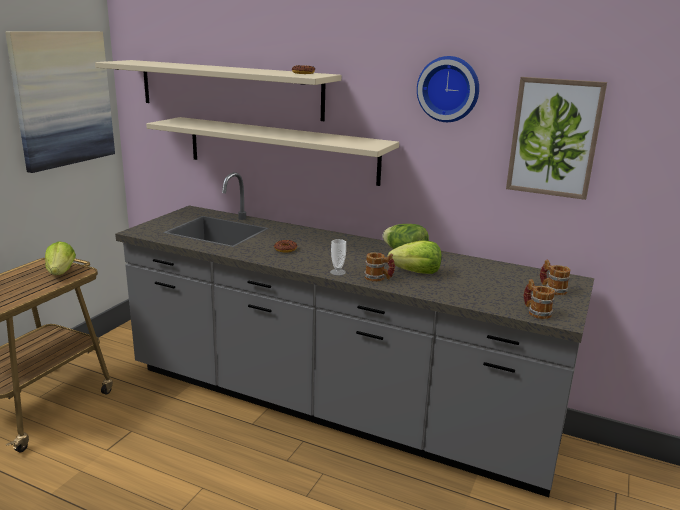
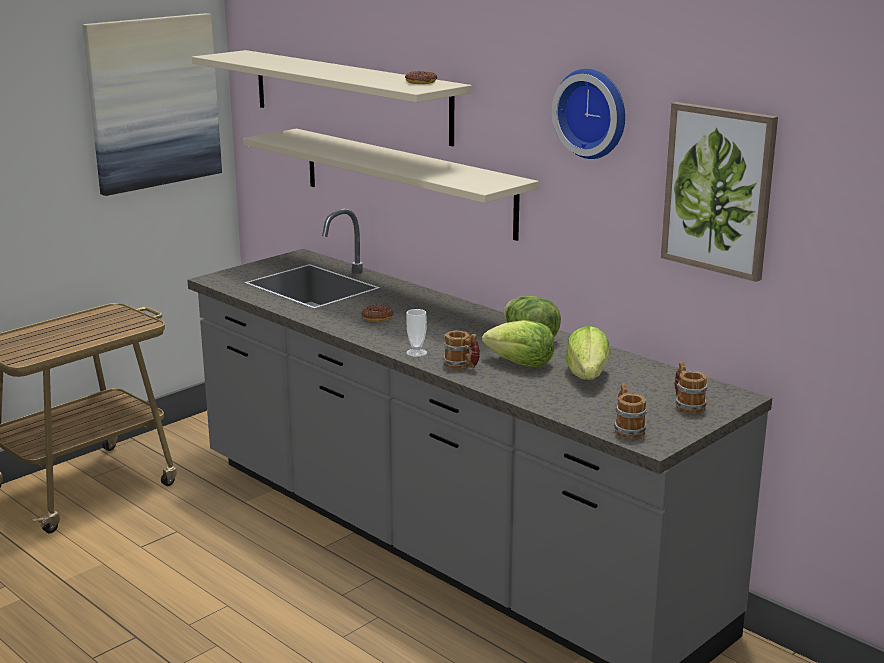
camera: 20 degrees right, 0 degrees up
lettuce [45,241,76,275] -> lettuce moved to [566,326,611,380]

